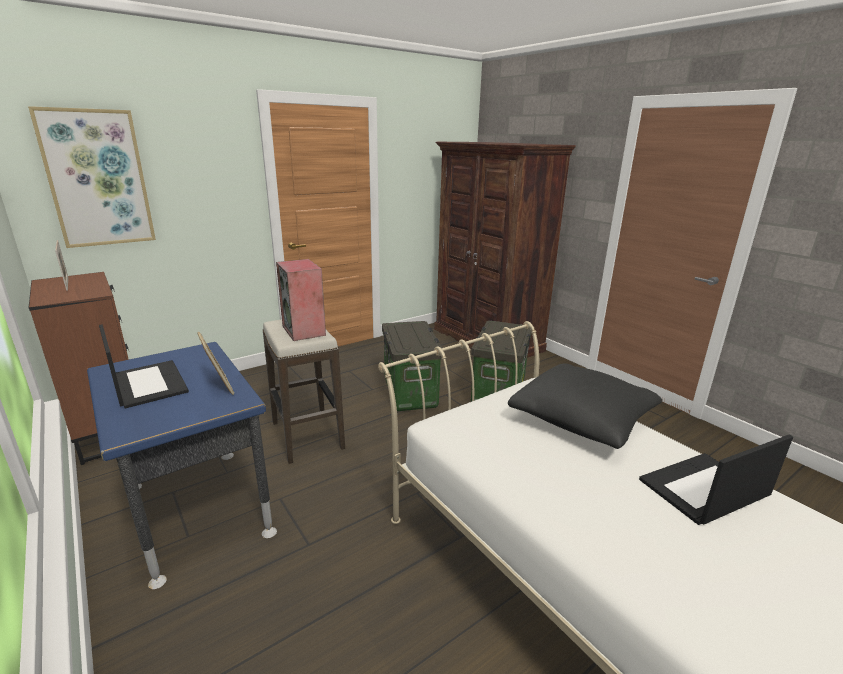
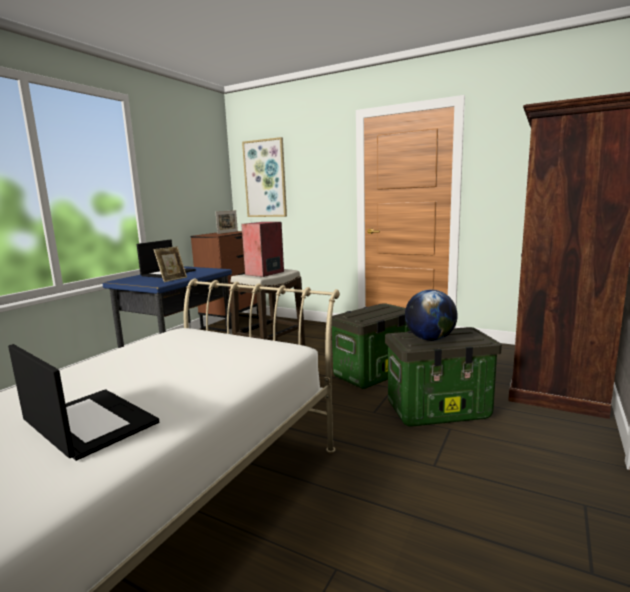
camera: 65 degrees right, 10 degrees down
black pillow [508,363,662,449] -> none
none -> globe [405,290,458,341]

